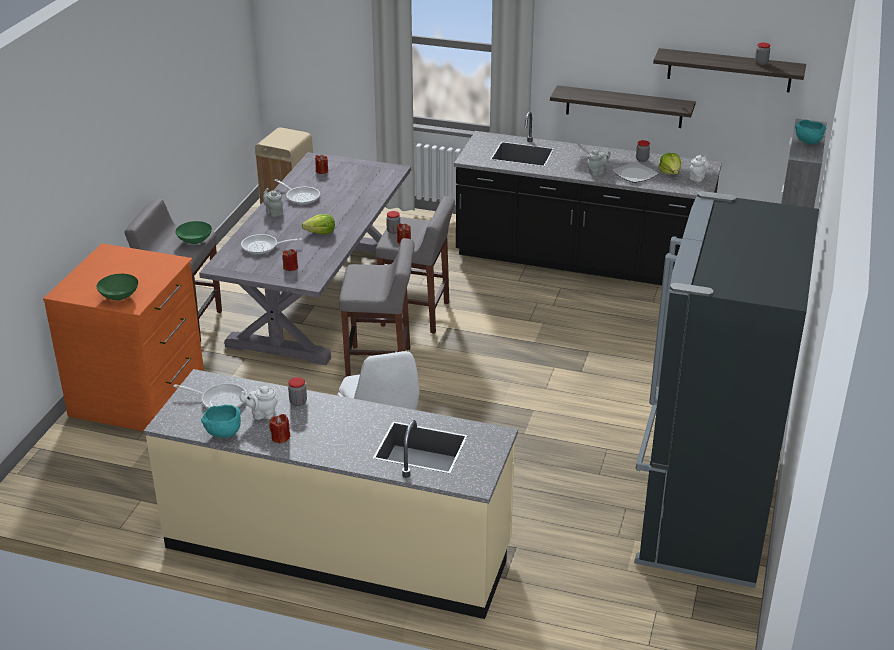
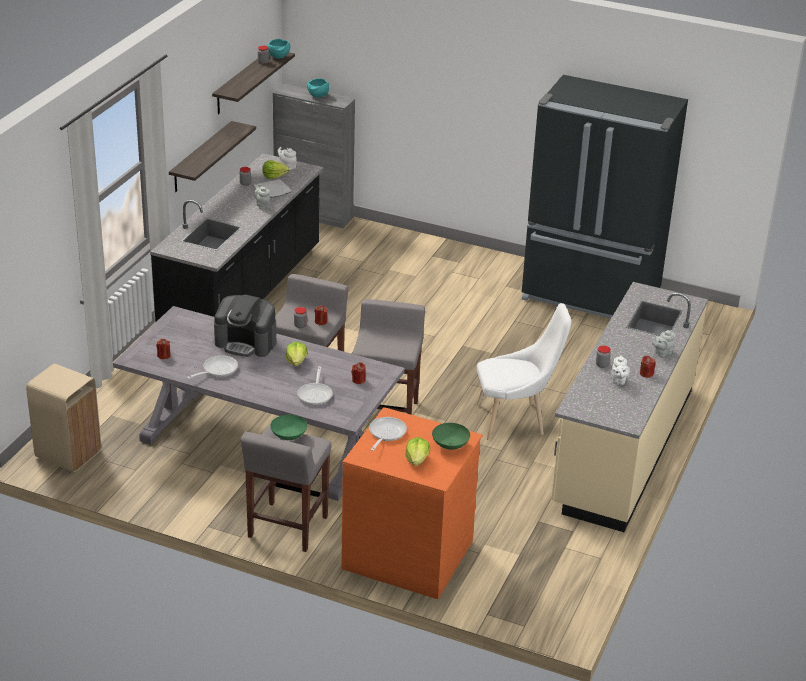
camera: 85 degrees left, 0 degrees up
frying pan [173,383,247,408] -> frying pan moved to [369,417,407,451]
turquoise bowl [201,405,241,438] -> turquoise bowl moved to [268,39,290,59]
grey teapot [263,188,283,217] -> grey teapot moved to [652,330,676,357]
none -> coffee machine [214,295,276,357]
none -> lettuce [405,437,430,466]

